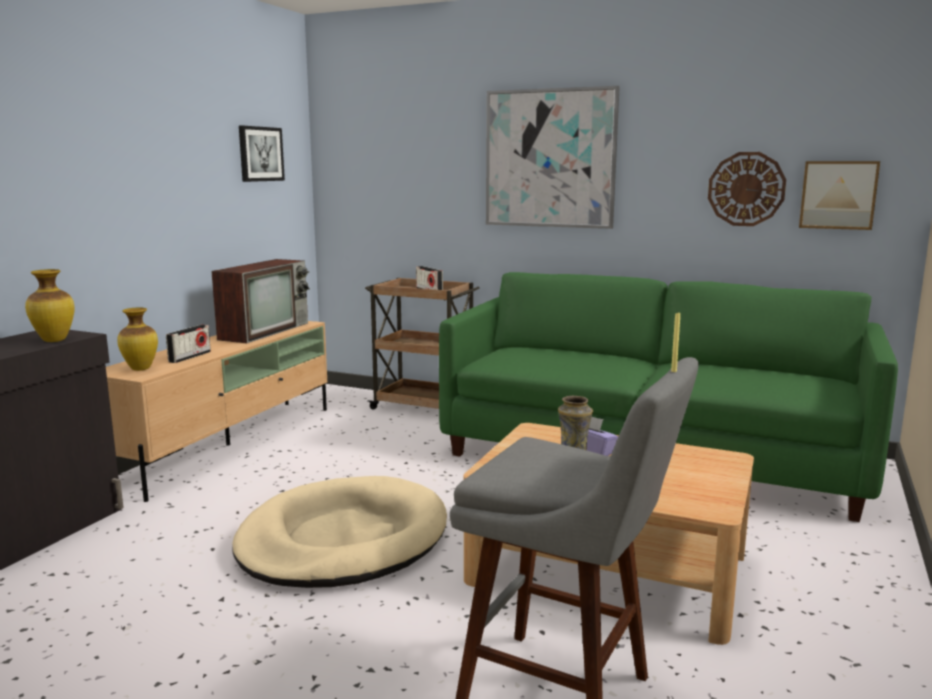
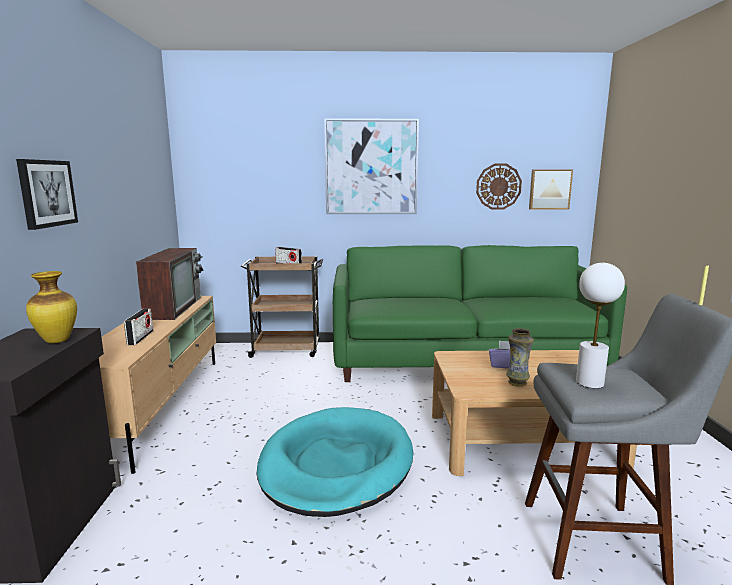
camera: 25 degrees left, 0 degrees up
vase [117,308,158,371] -> none
beige dog bed [232,476,447,588] -> turquoise dog bed [256,407,413,517]
picture [239,126,285,182] -> picture moved to [16,159,78,230]
none -> white table lamp [576,263,625,388]

